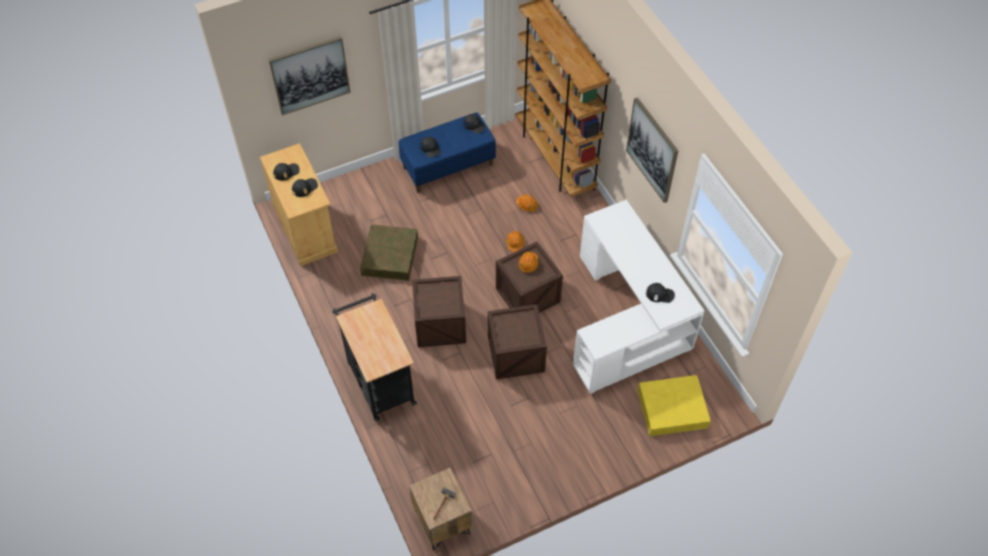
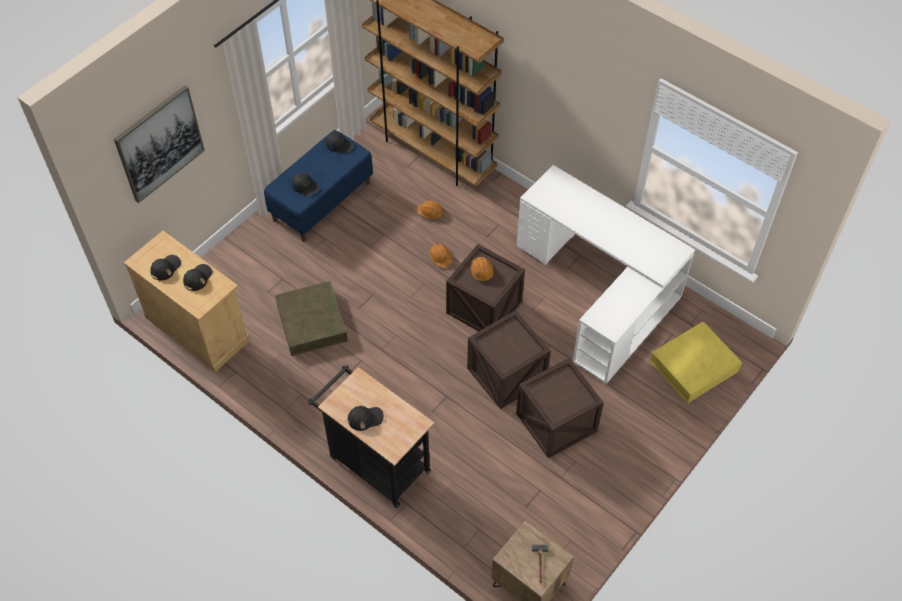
camera: 25 degrees left, 0 degrees up
crate [412,276,466,347] -> crate moved to [516,358,604,458]
picture [626,97,678,203] -> none
black cap [646,283,675,303] -> black cap moved to [348,406,384,431]

